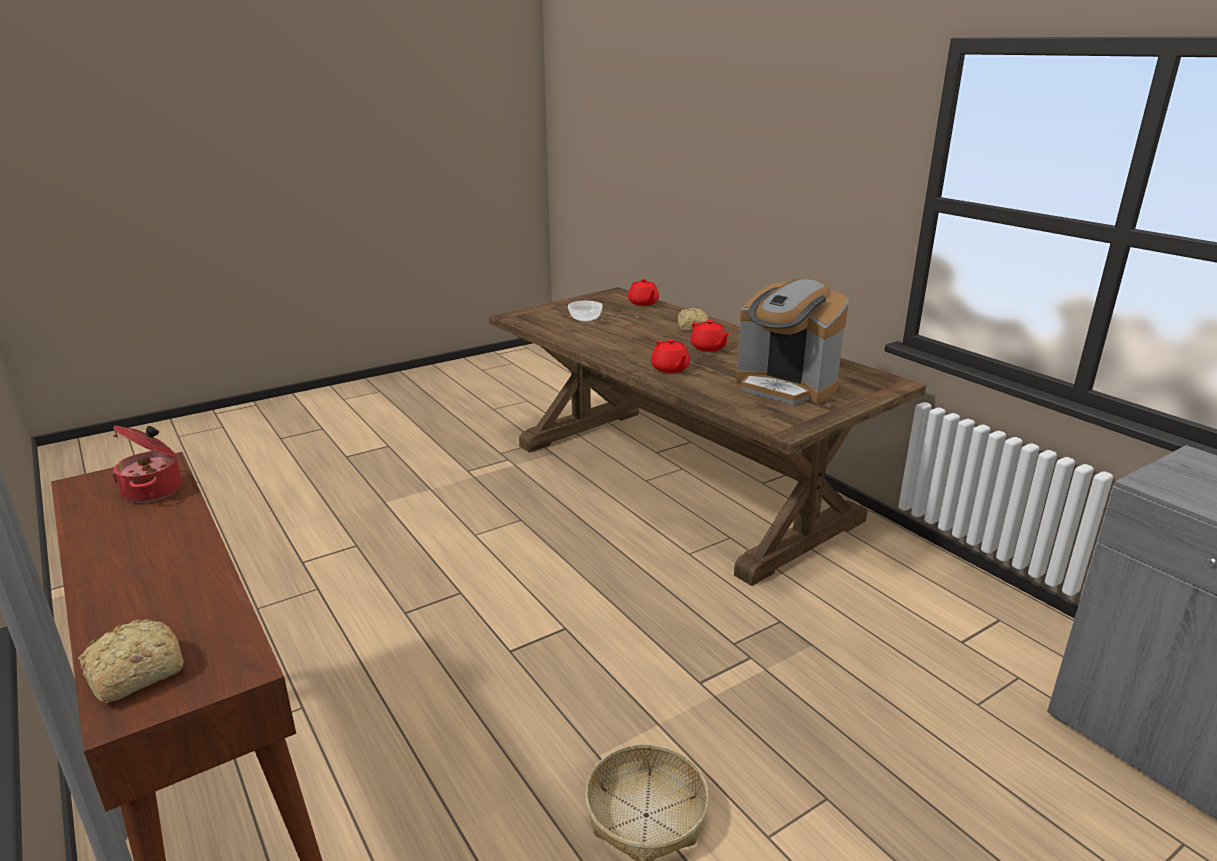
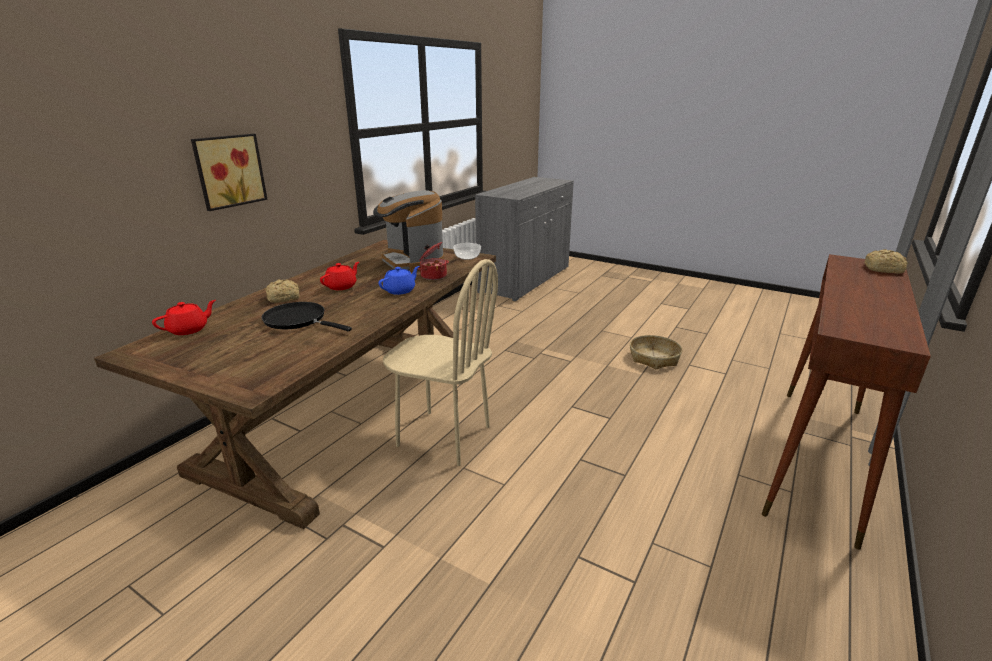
camera: 115 degrees left, 0 degrees up
cooking pot [112,426,182,503] -> cooking pot moved to [418,242,449,280]
bowl [568,301,603,322] -> bowl moved to [453,243,481,260]
red teapot [651,339,690,373] -> blue teapot [379,266,419,295]
coffee machine [736,279,848,405] -> coffee machine turned 135 degrees clockwise [373,190,444,272]
none -> picture [191,134,268,211]
none -> black frying pan [261,302,352,331]
none -> beige chair [383,259,498,466]

